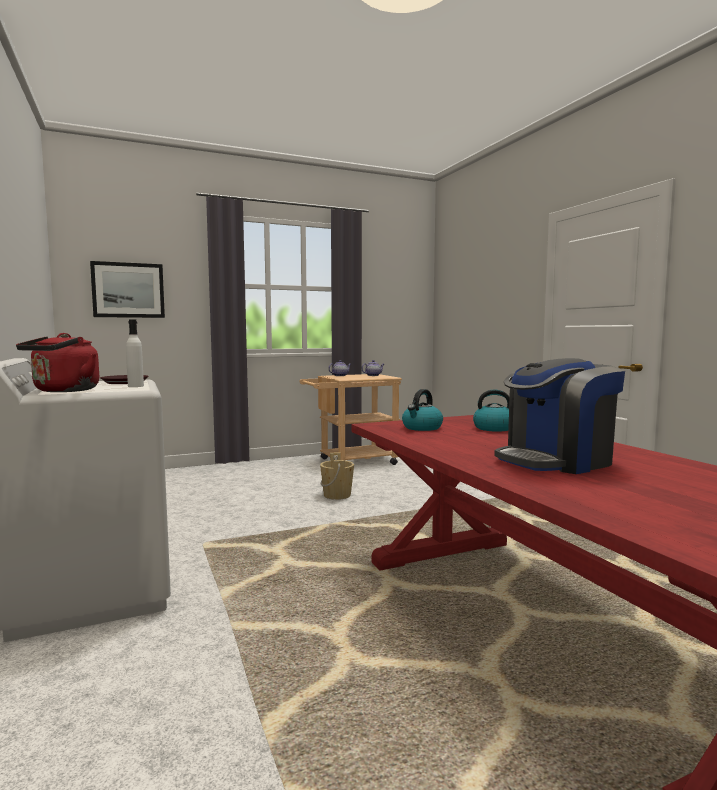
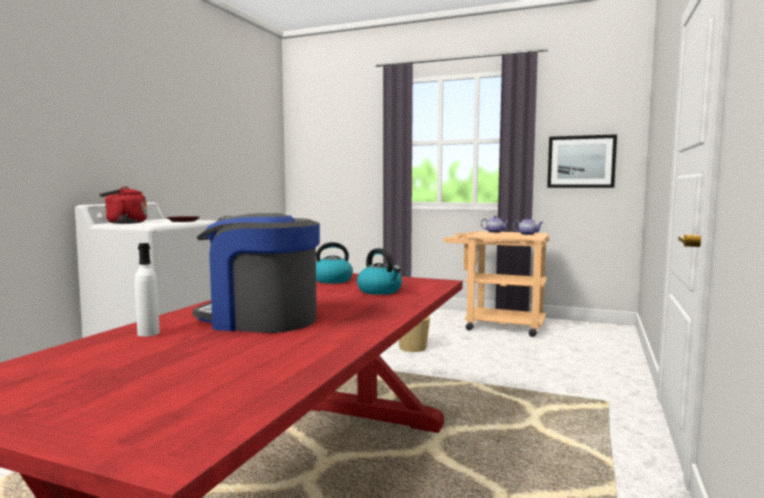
camera: 45 degrees right, 0 degrees up
picture [90,261,165,318] -> picture moved to [547,134,617,188]
white bottle [126,319,144,387] -> white bottle moved to [135,243,160,337]

